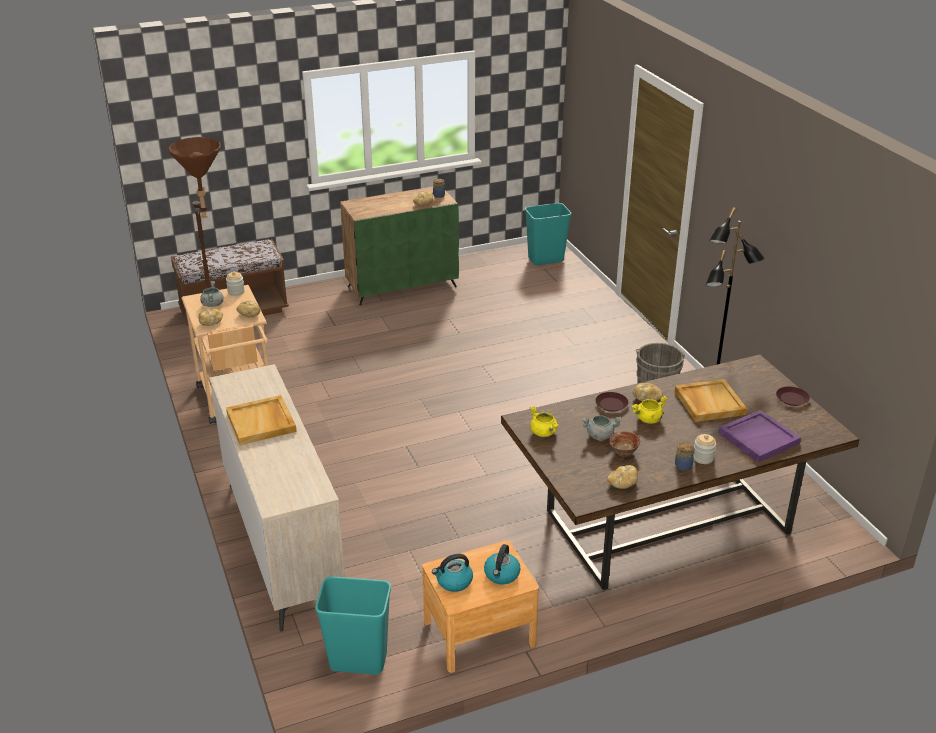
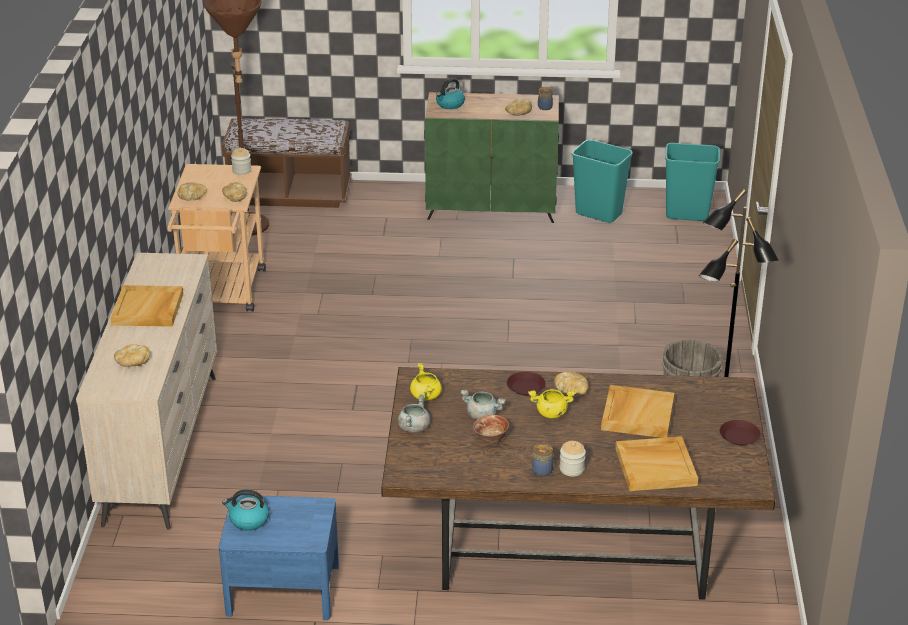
camera: 25 degrees right, 0 degrees up
grey cooking pot [200,281,224,307] -> grey cooking pot moved to [398,394,430,433]
turquoise trash can [315,576,391,675] -> turquoise trash can moved to [572,140,633,223]
brown nightstand [422,541,539,673] -> blue nightstand [219,495,339,620]
kettle [484,544,521,584] -> kettle moved to [436,78,465,109]
bread [607,465,638,489] -> bread moved to [114,344,150,367]
purple tray [719,410,801,463] -> beige tray [615,436,698,491]

